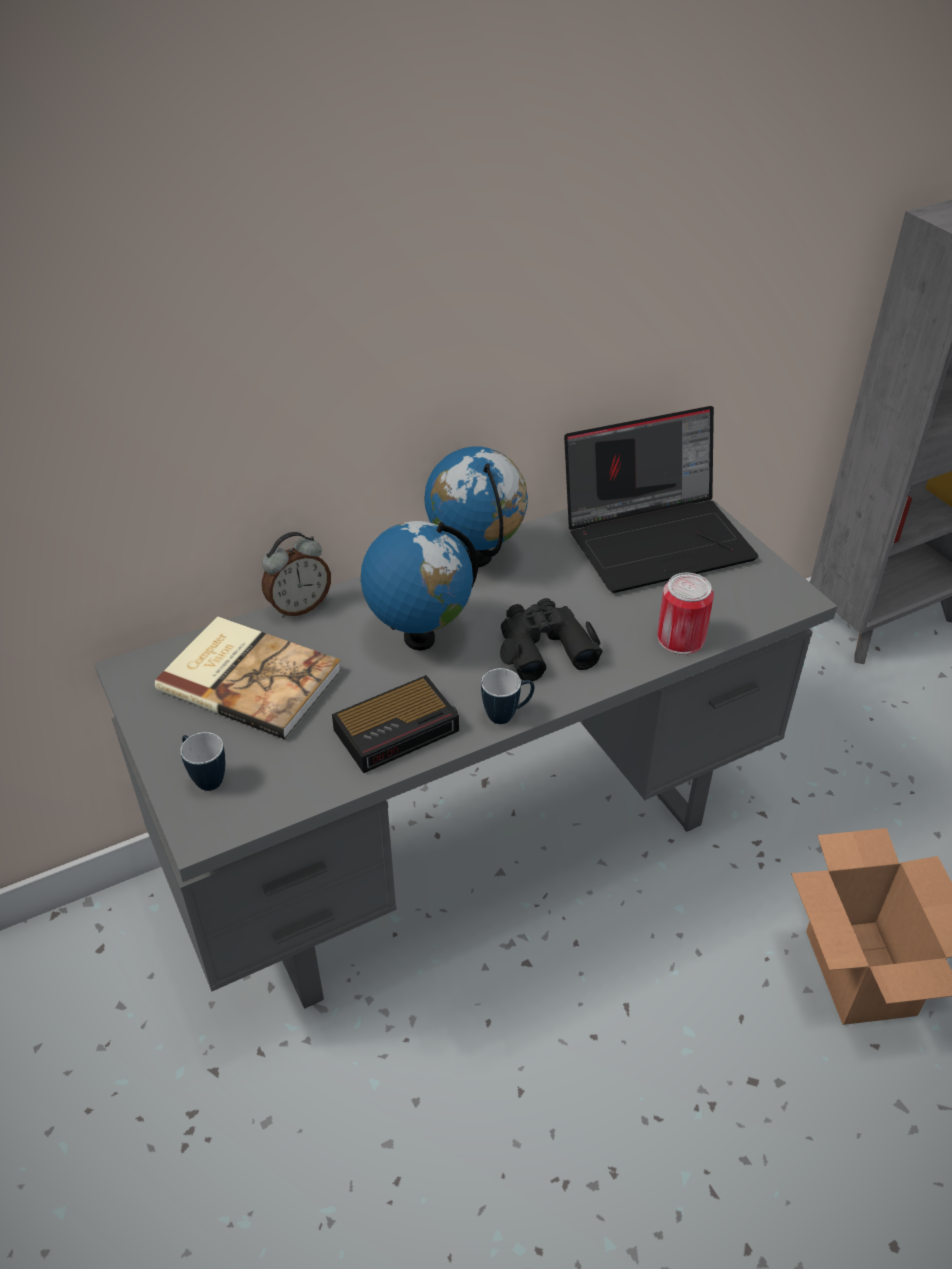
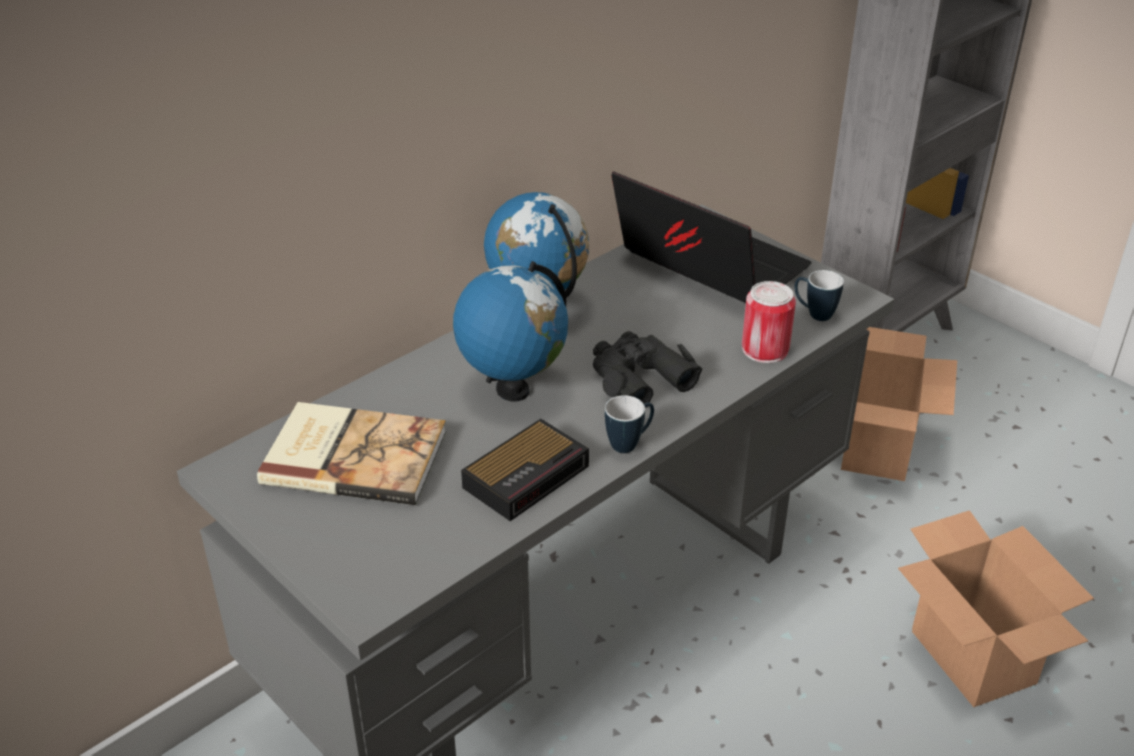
camera: 15 degrees left, 5 degrees down
mug [180,732,225,791] -> mug moved to [794,270,844,321]
alarm clock [262,532,331,618] -> none
laptop [564,406,759,593] -> laptop turned 105 degrees counterclockwise [611,171,812,303]
none -> cardboard box [841,327,957,481]

